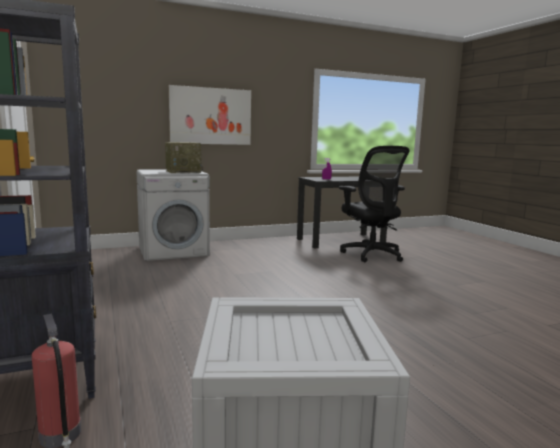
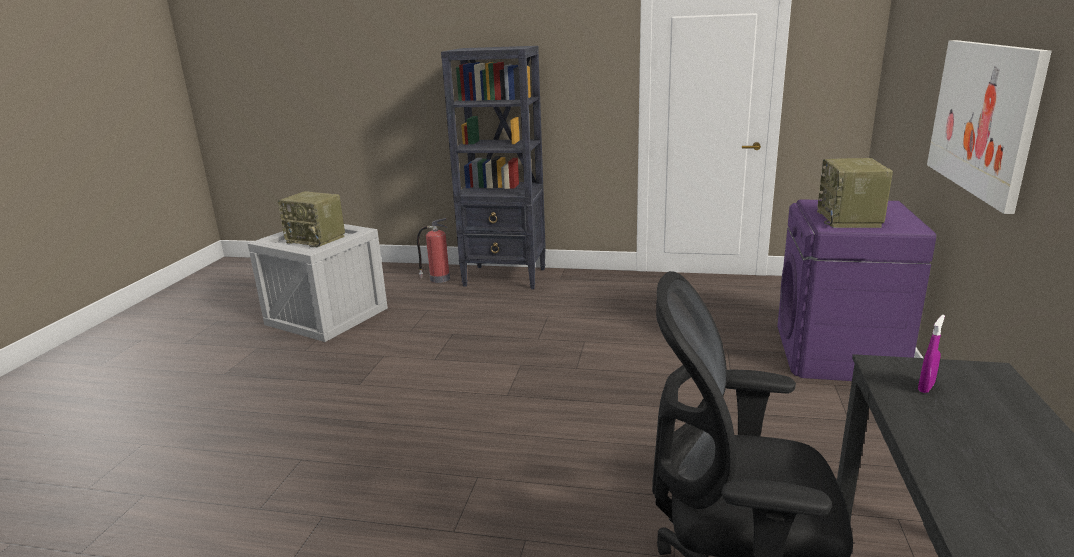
camera: 125 degrees right, 10 degrees up
white washing machine [136,169,210,261] -> purple washing machine [777,200,936,381]
none -> radio [278,191,345,247]

